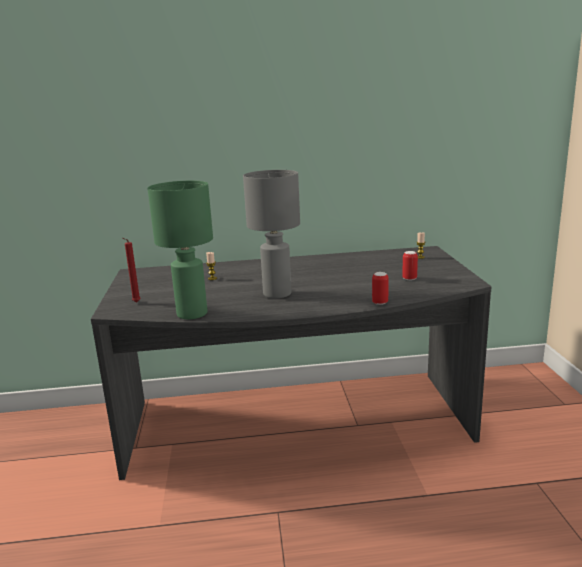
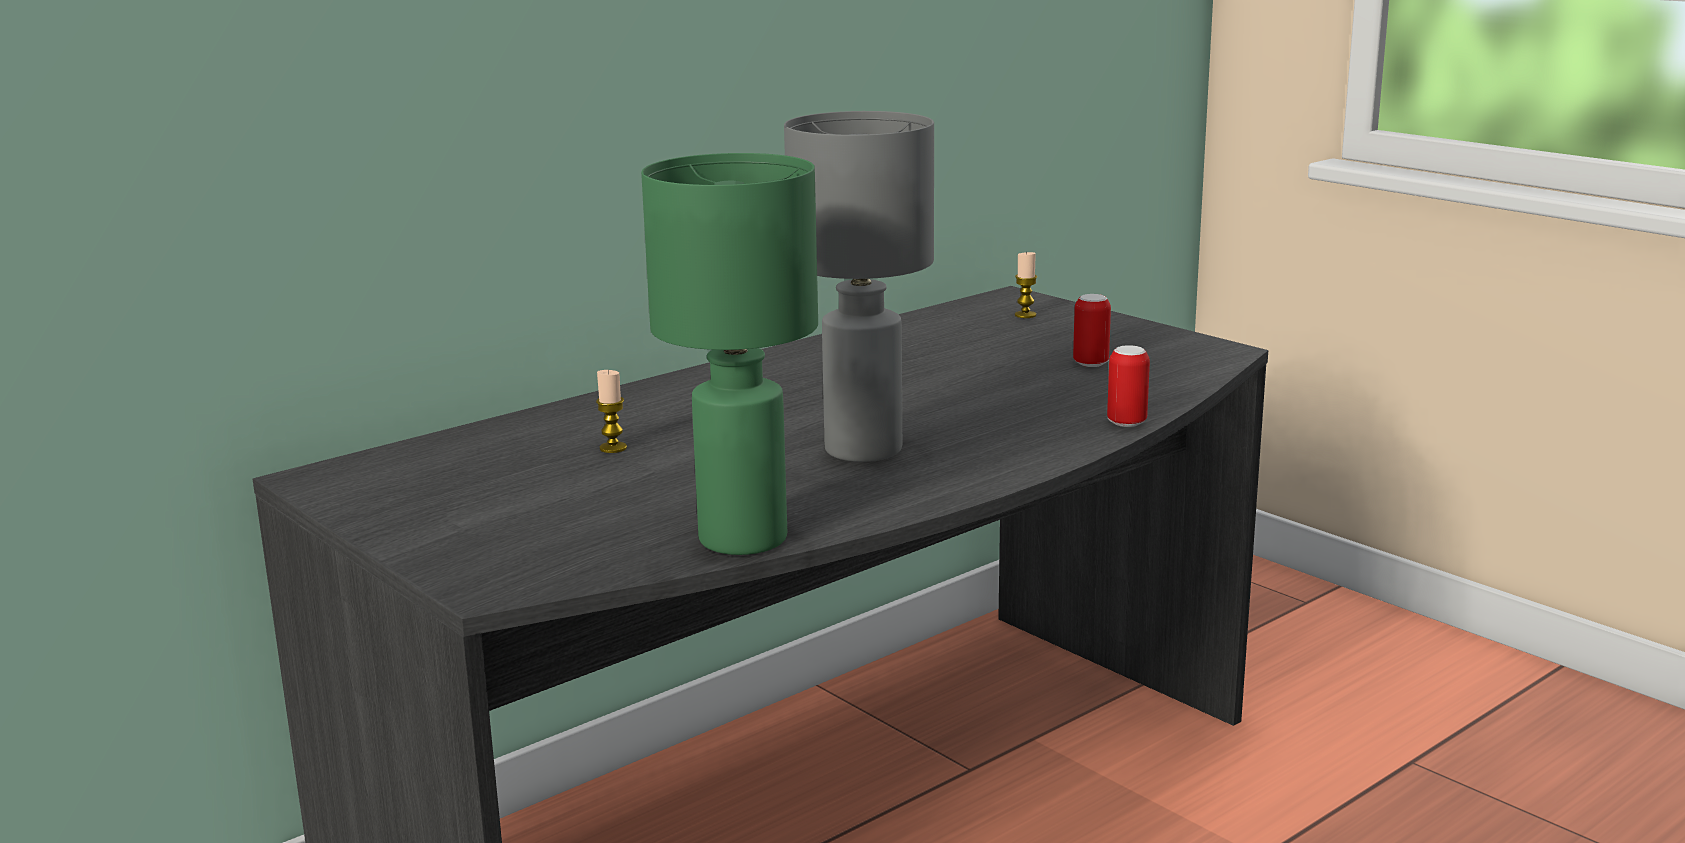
camera: 35 degrees left, 0 degrees up
red candle [122,238,141,302] -> none

